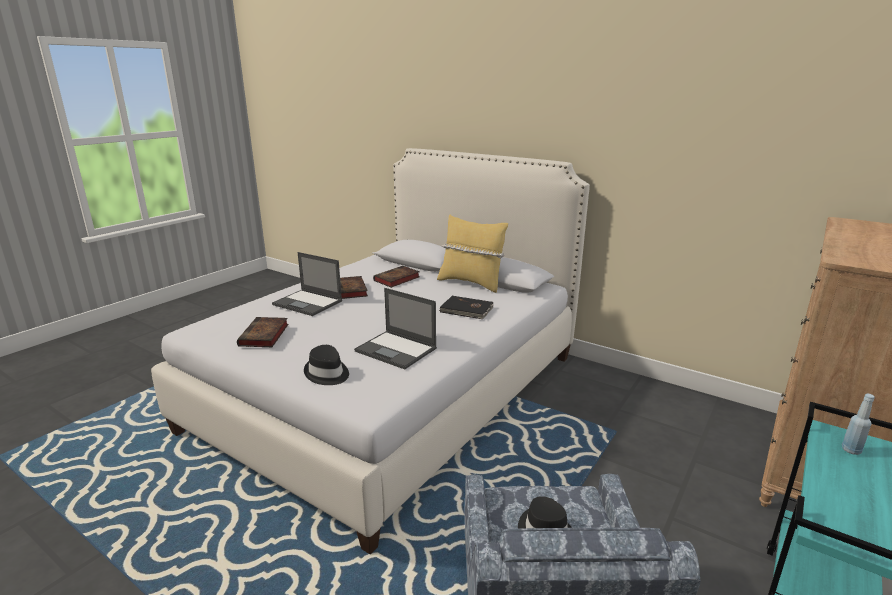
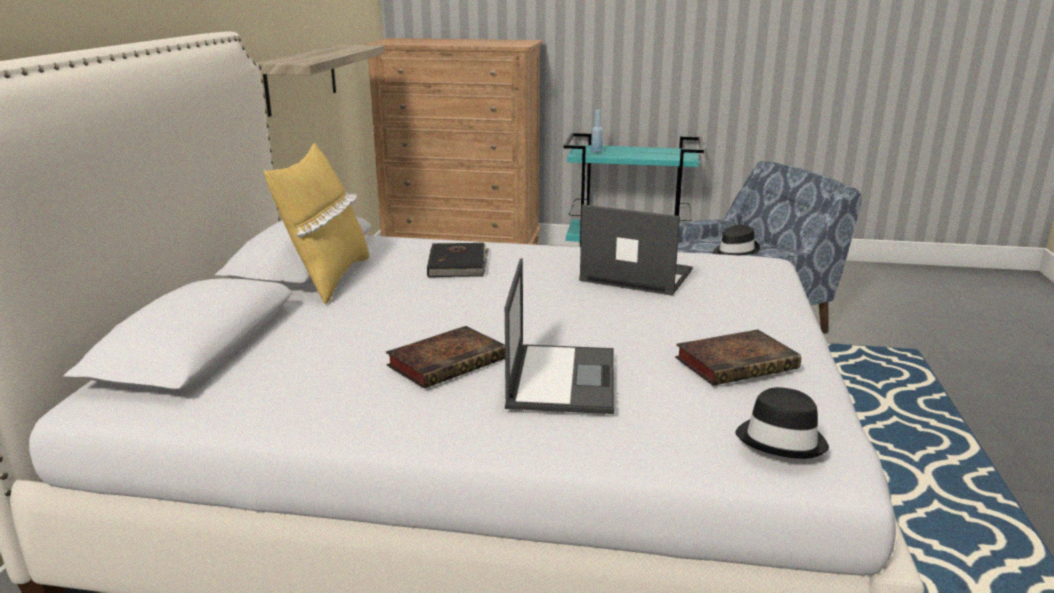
camera: 115 degrees left, 0 degrees up
black hat [304,345,349,385] -> black hat moved to [735,387,829,459]
laptop [354,288,437,369] -> laptop turned 75 degrees counterclockwise [579,204,693,296]
book [373,266,420,288] -> none
none -> shelf [257,45,384,117]

